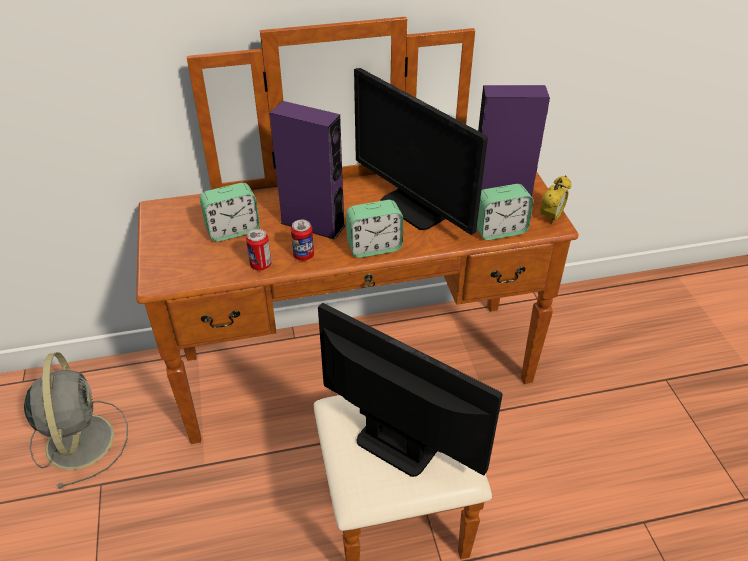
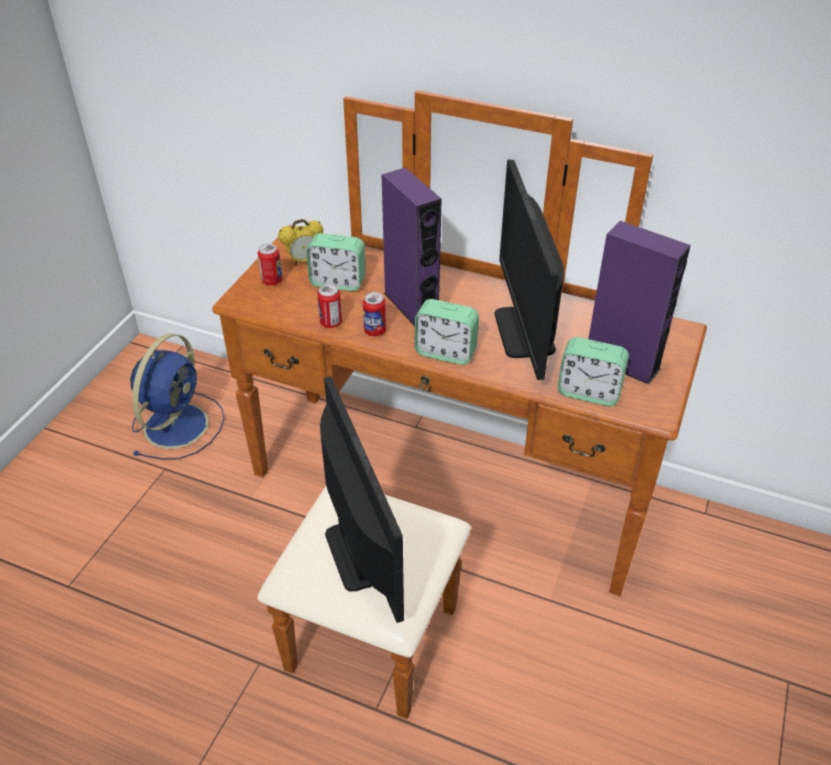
camera: 35 degrees right, 0 degrees up
grey fan [24,352,128,489] -> blue fan [130,333,225,459]
alarm clock [540,176,571,224] -> alarm clock moved to [278,219,323,265]
none -> can [258,243,283,286]

